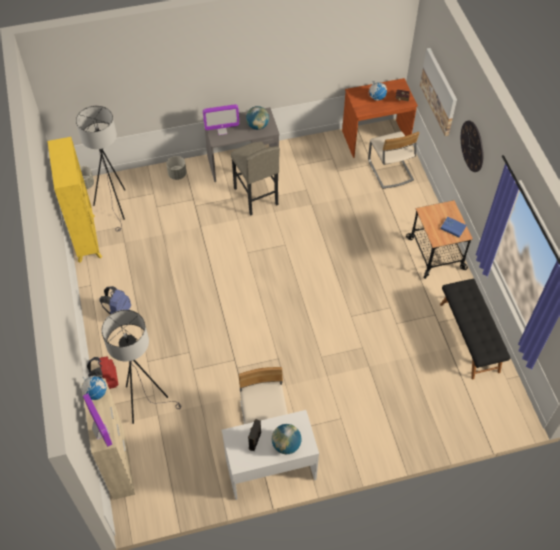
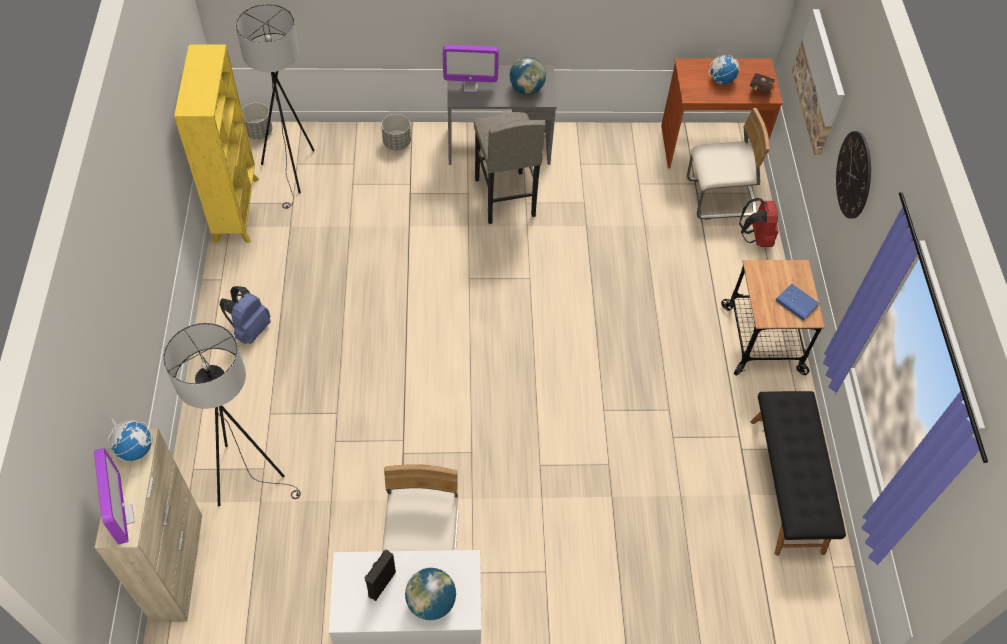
camera: 10 degrees right, 0 degrees up
red backpack [87,356,119,389] -> red backpack moved to [739,198,779,247]
beige chair [368,131,420,189] -> beige chair turned 90 degrees counterclockwise [687,108,770,220]

